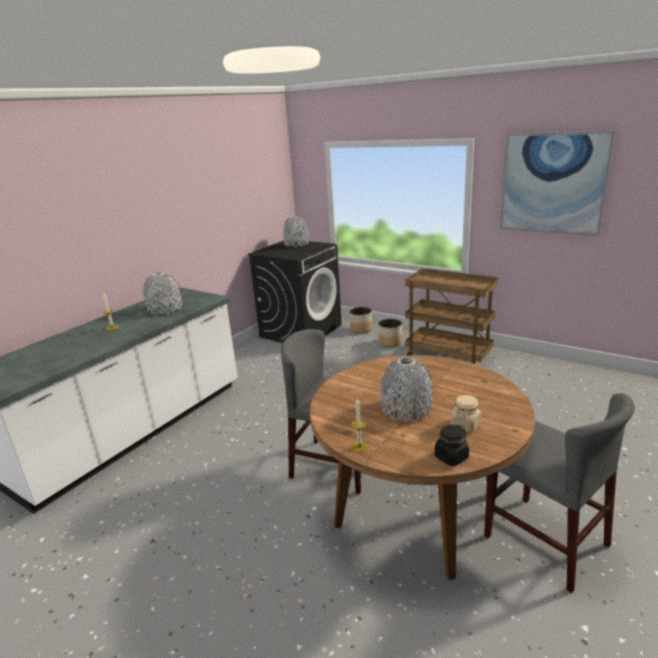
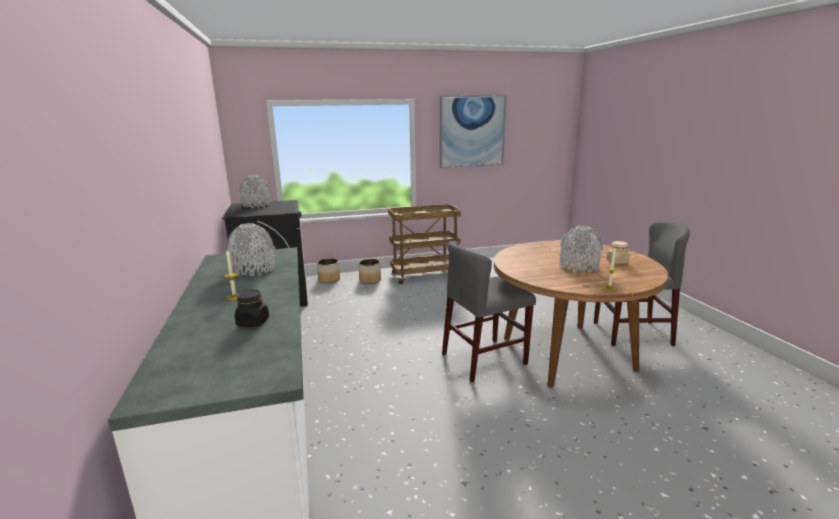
camera: 50 degrees left, 5 degrees down
black jar [435,425,469,466] -> black jar moved to [235,290,269,327]

